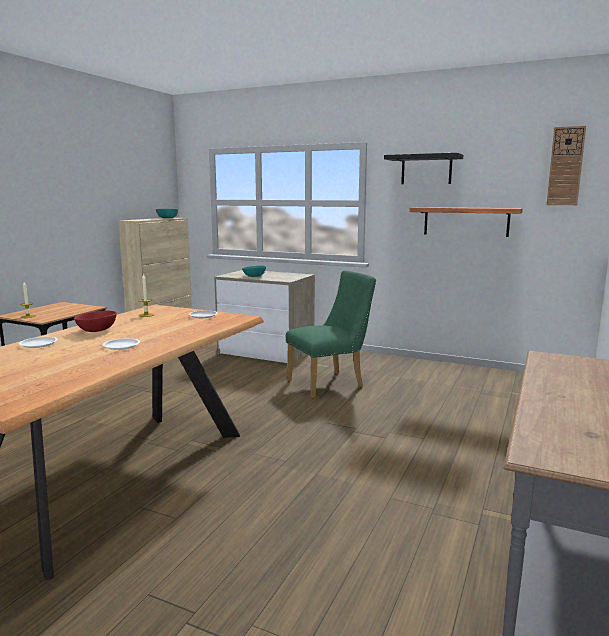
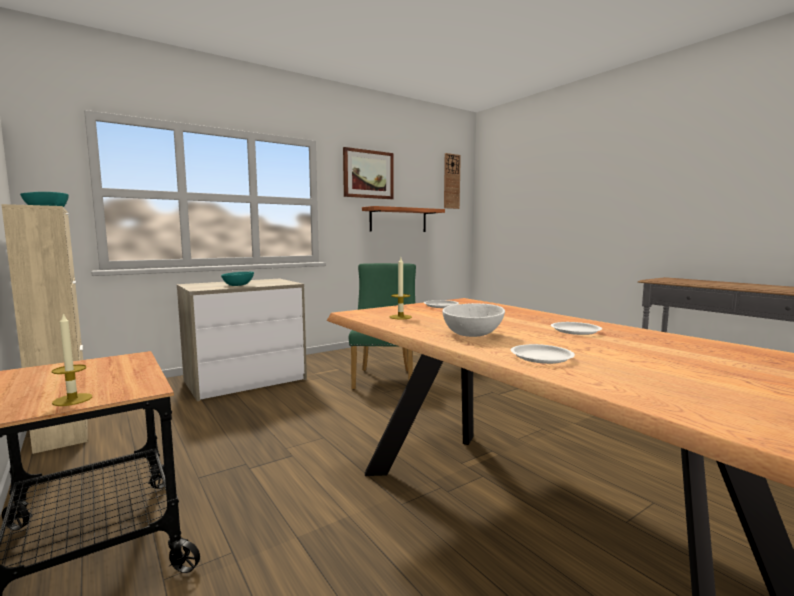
camera: 60 degrees left, 5 degrees down
red bowl [74,310,117,332] -> white bowl [443,303,505,337]
black shelf [384,153,463,184] -> picture [343,147,393,199]

